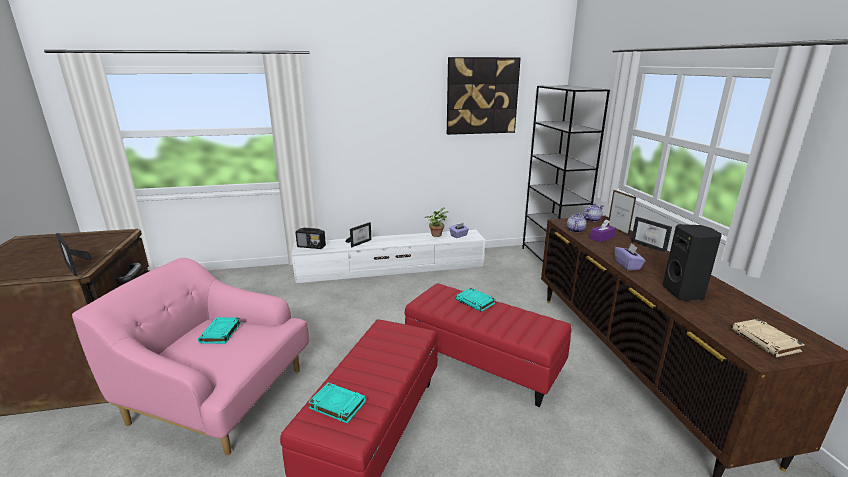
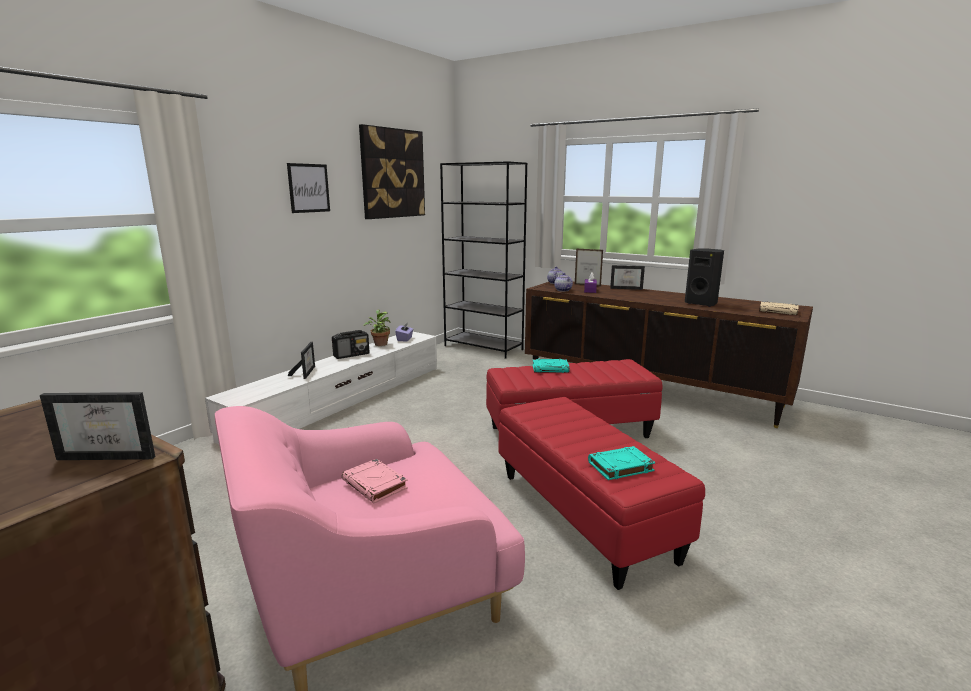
camera: 45 degrees left, 5 degrees down
turquoise book [198,317,241,344] -> pink book [342,459,408,503]
radio [295,228,326,249] -> radio moved to [332,330,370,359]
purple tissue box [615,243,646,270] -> none
none -> picture [287,163,330,213]

